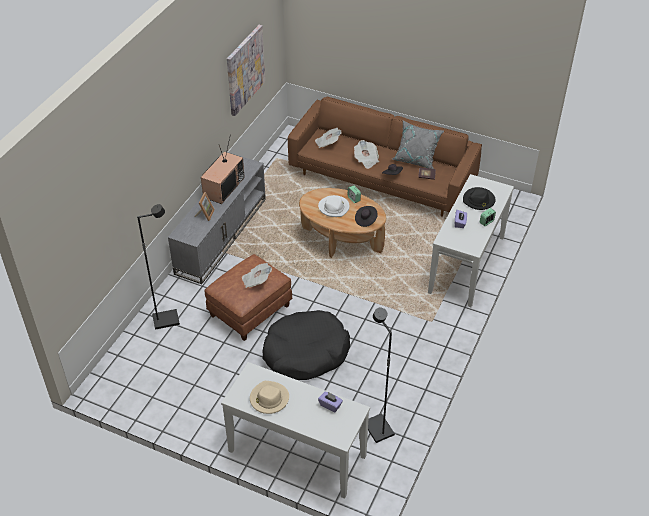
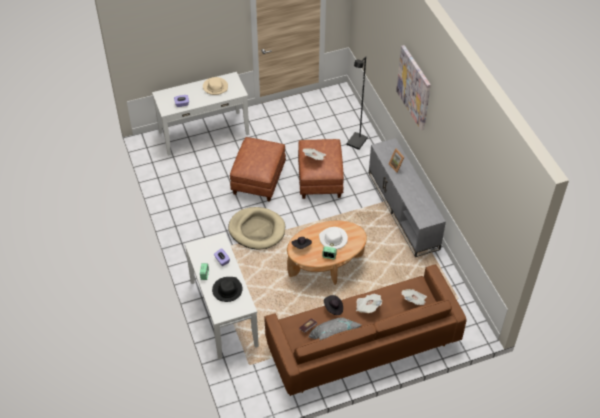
camera: 135 degrees right, 5 degrees up
television [201,134,245,204] -> none
picture [227,25,265,116] -> picture moved to [396,45,431,131]
black dog bed [262,310,350,380] -> brown ottoman [230,137,286,202]
black floor lamp [368,308,395,443] -> none
none -> beige dog bed [228,207,285,250]

